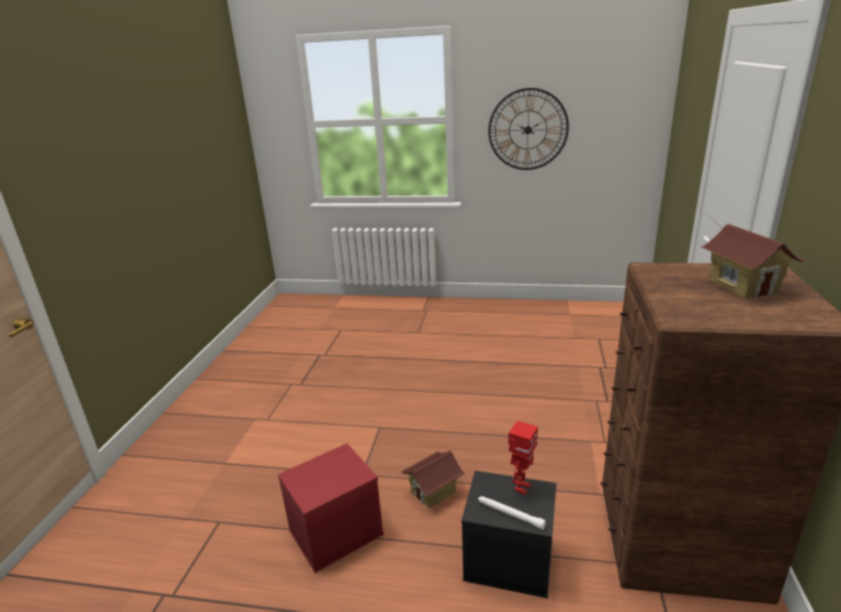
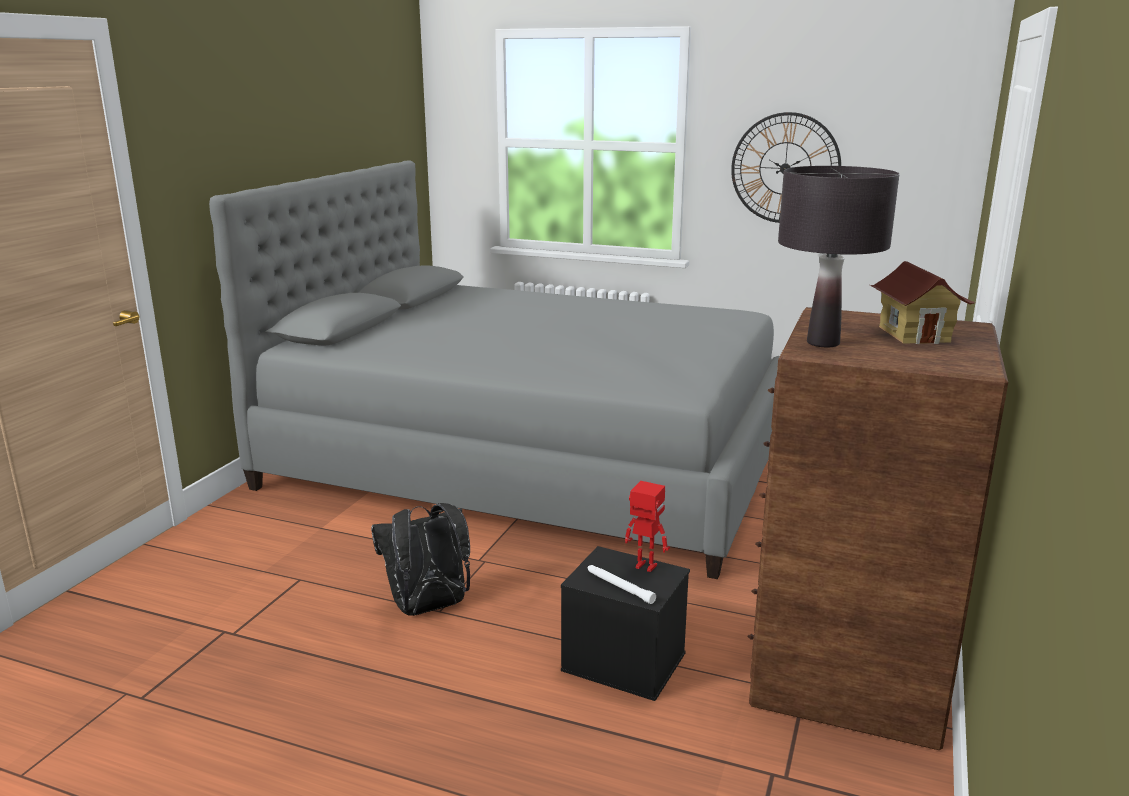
camera: 10 degrees right, 5 degrees down
red storage box [278,443,384,573] -> black backpack [371,503,470,616]
toy house [401,450,465,509] -> none
toy robot [508,421,538,495] -> toy robot turned 105 degrees counterclockwise [625,481,670,572]
none -> grey bed [209,160,780,579]
none -> black table lamp [778,166,900,347]

